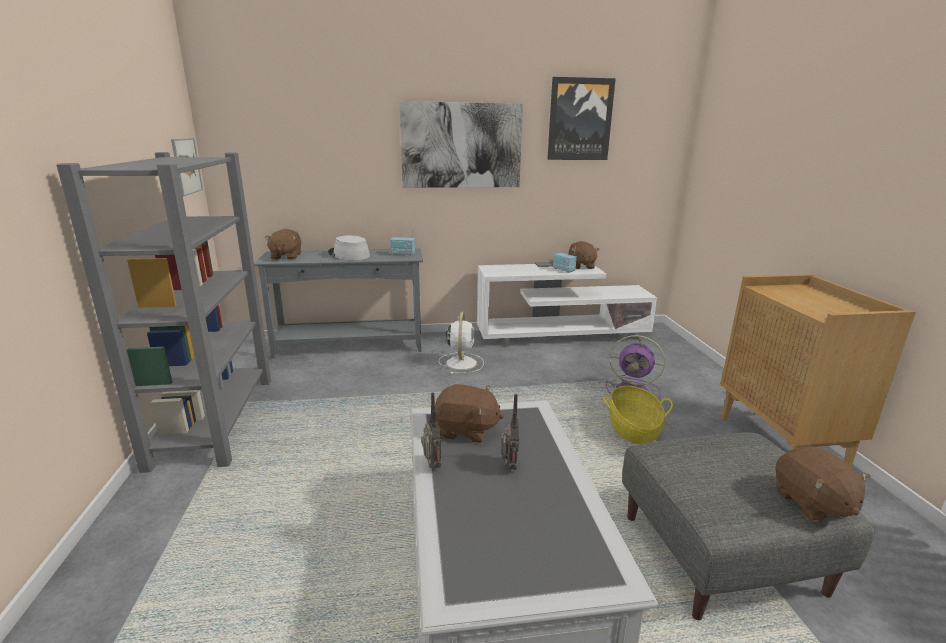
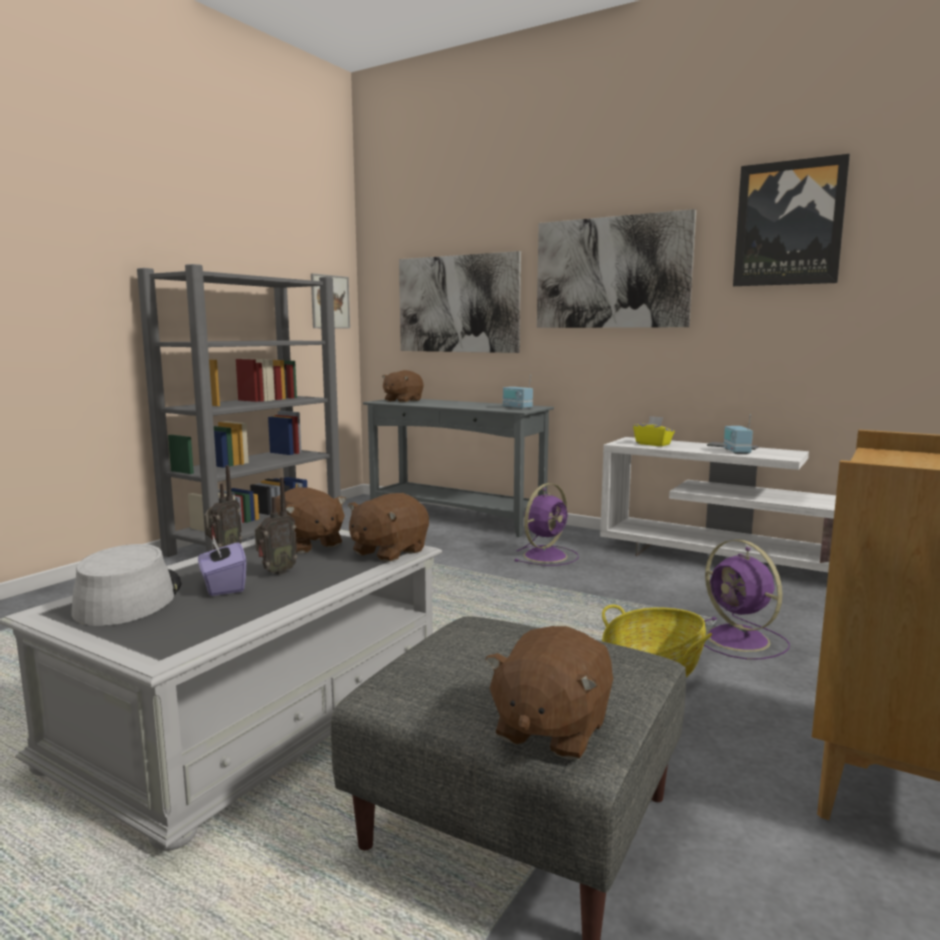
camera: 40 degrees right, 10 degrees down
grey hat [328,235,370,260] -> grey hat moved to [71,544,182,626]
white fan [439,312,484,374] -> purple fan [515,483,579,566]
brown plush toy [569,241,600,269] -> brown plush toy moved to [348,493,429,562]
none -> purple tissue box [198,536,246,596]
none -> picture [399,251,521,353]
none -> yellow tissue box [633,416,675,446]

